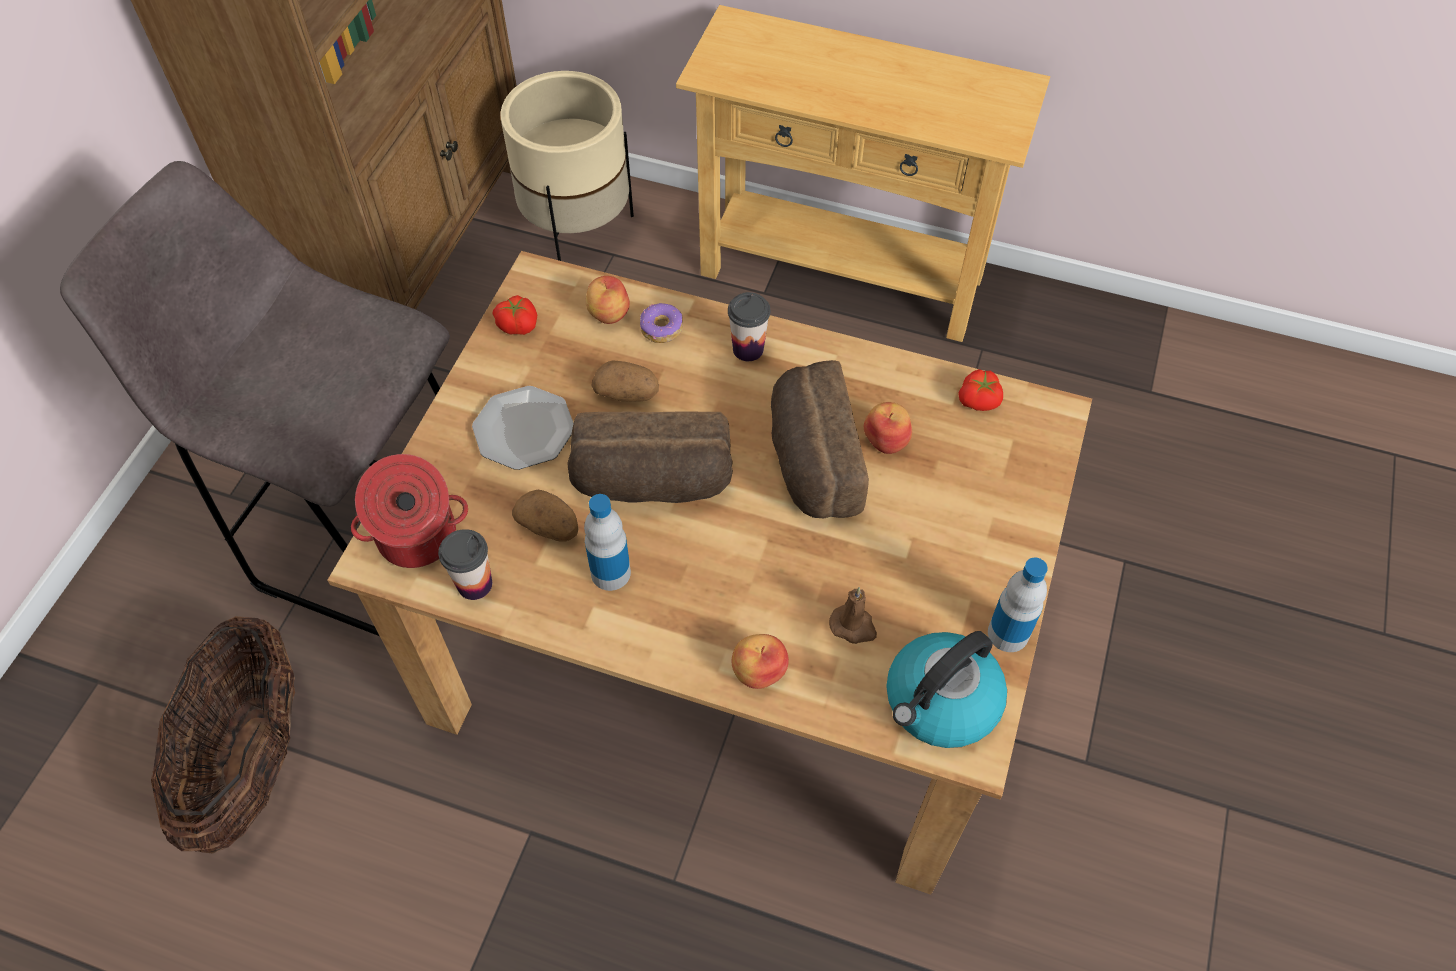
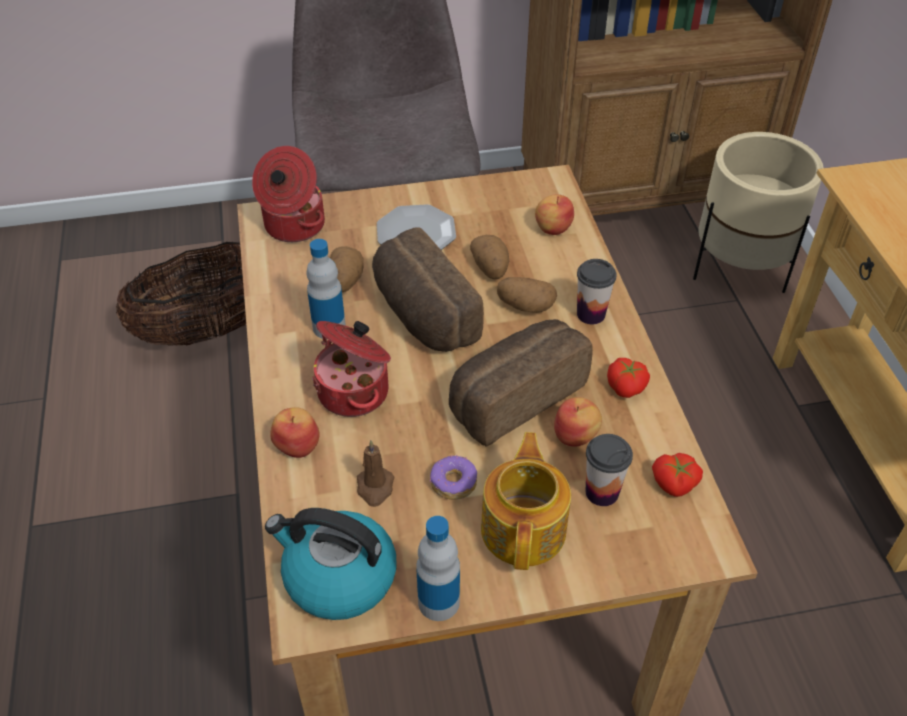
camera: 60 degrees right, 10 degrees down
cup [438,529,492,600] -> cup moved to [585,434,633,506]
tomato [493,295,537,335] -> tomato moved to [607,358,650,398]
donut [640,303,683,343] -> donut moved to [430,455,477,500]
none -> cooking pot [312,321,391,417]
none -> teapot [481,432,571,570]
none -> potato [497,277,557,313]

